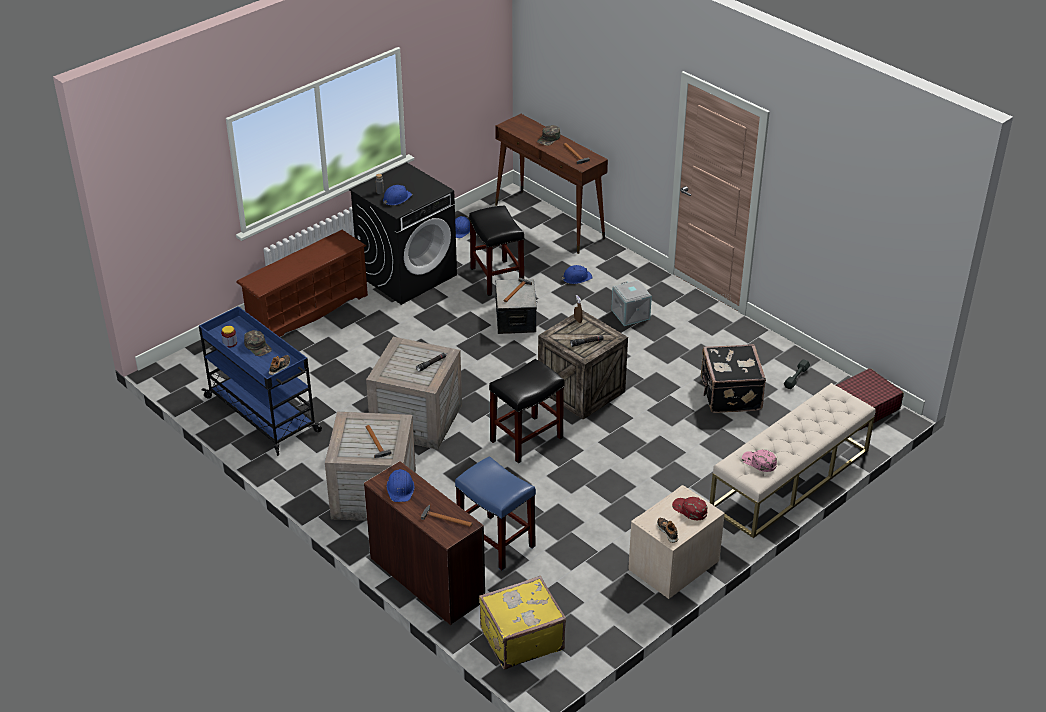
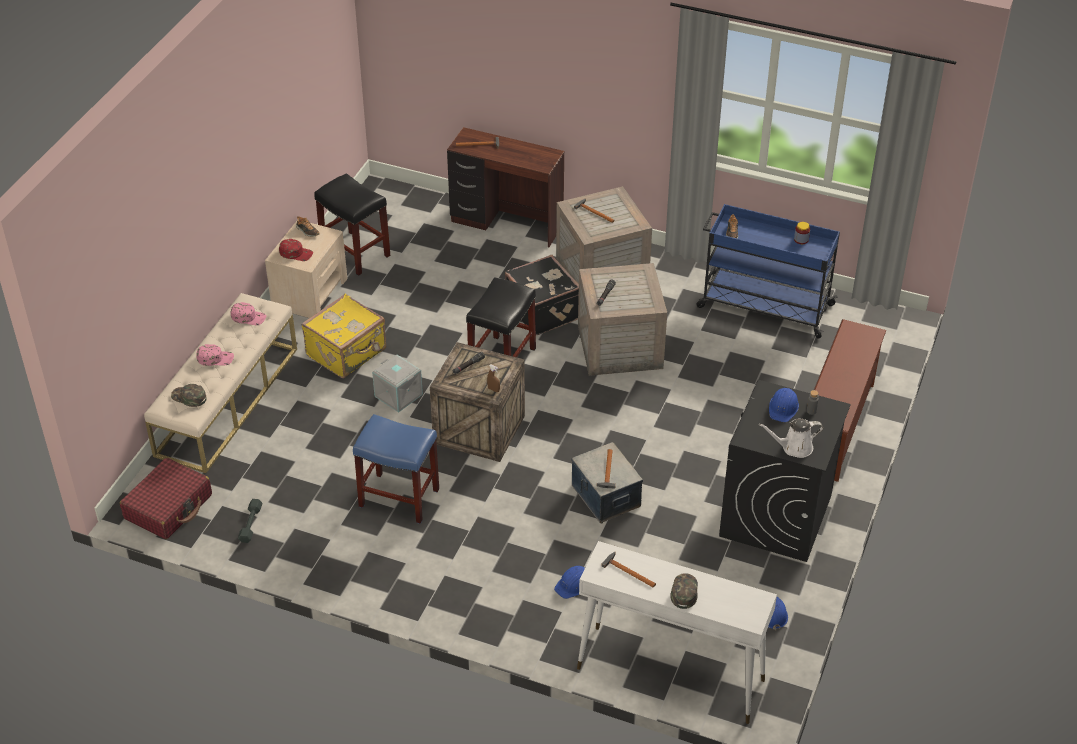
camera: 155 degrees right, 5 degrees up
green cap [244,330,272,356] -> green cap moved to [171,384,207,407]
blue hard hat [387,469,415,502] -> none
blue stool [455,456,536,571] -> blue stool moved to [353,414,439,524]
black stool [469,205,525,296] -> black stool moved to [314,173,390,276]
yellow suitcase [479,576,566,670] -> yellow suitcase moved to [301,294,386,378]
brown console table [495,114,608,254] -> white console table [577,541,777,724]
grey storage box [611,280,652,326] -> grey storage box moved to [372,355,423,413]
black suitcase [701,344,766,413] -> black suitcase moved to [505,255,579,335]
none -> pink cap [196,344,234,366]
none -> white watering can [759,419,823,458]

